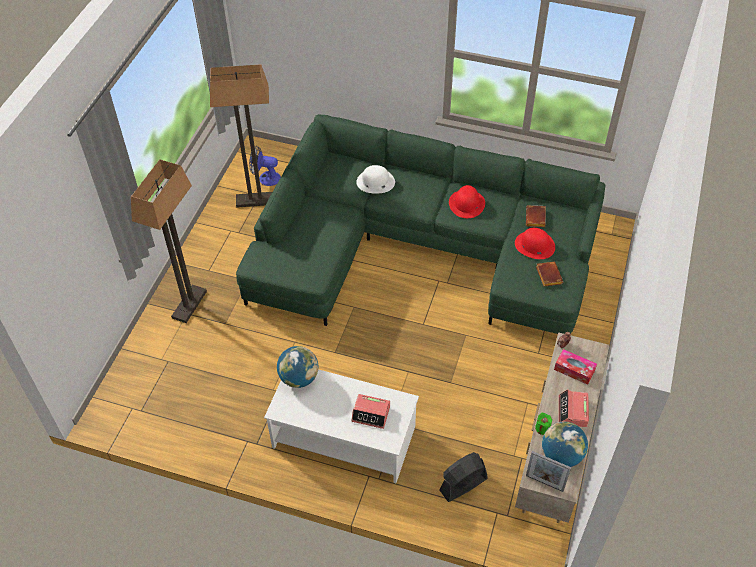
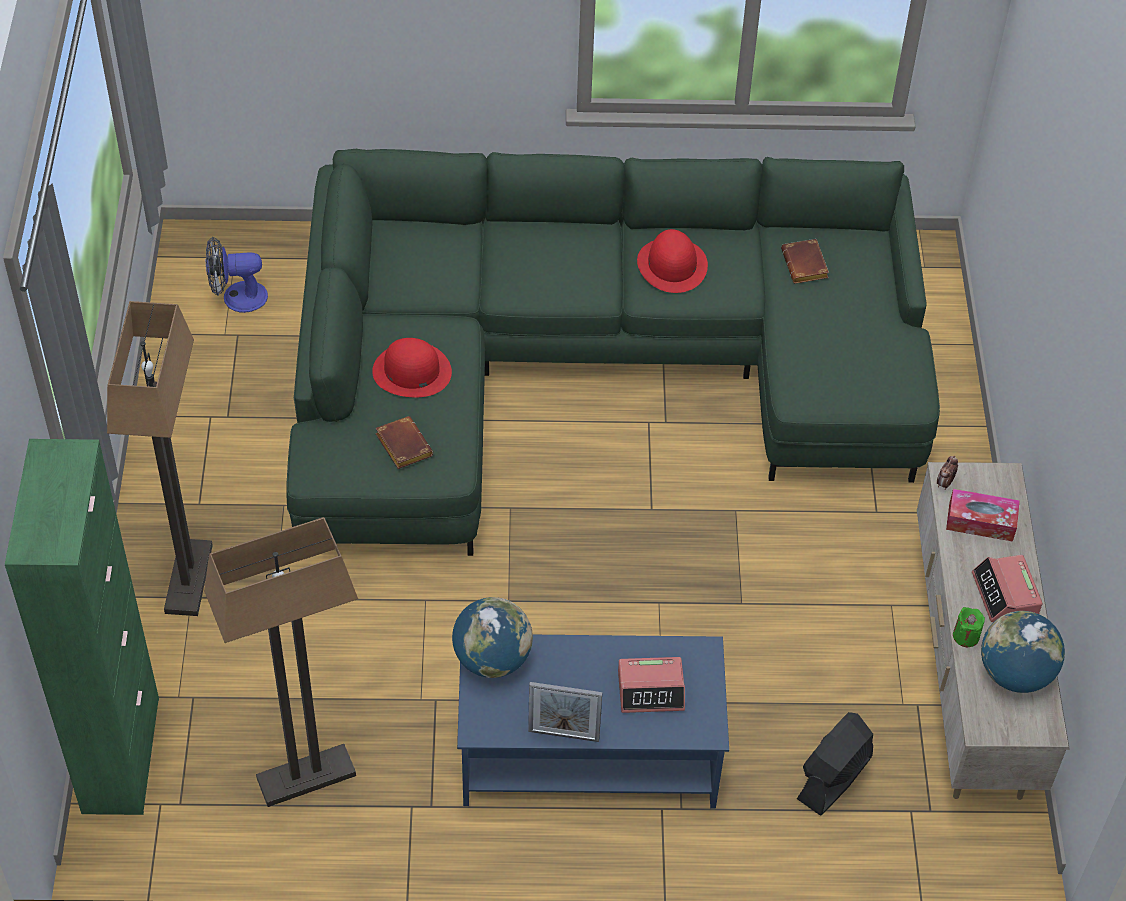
camera: 20 degrees left, 0 degrees up
floor lamp [210,64,272,208] -> floor lamp moved to [204,517,358,807]
white coffee table [264,369,419,483] -> blue coffee table [457,635,729,808]
white hat [356,165,395,194] -> none
red hat [515,228,555,259] -> red hat moved to [372,338,452,397]
picture frame [526,451,571,492] -> picture frame moved to [528,682,602,742]
brown book [536,262,563,287] -> brown book moved to [375,416,433,469]
none -> green cabinet [5,439,159,815]

